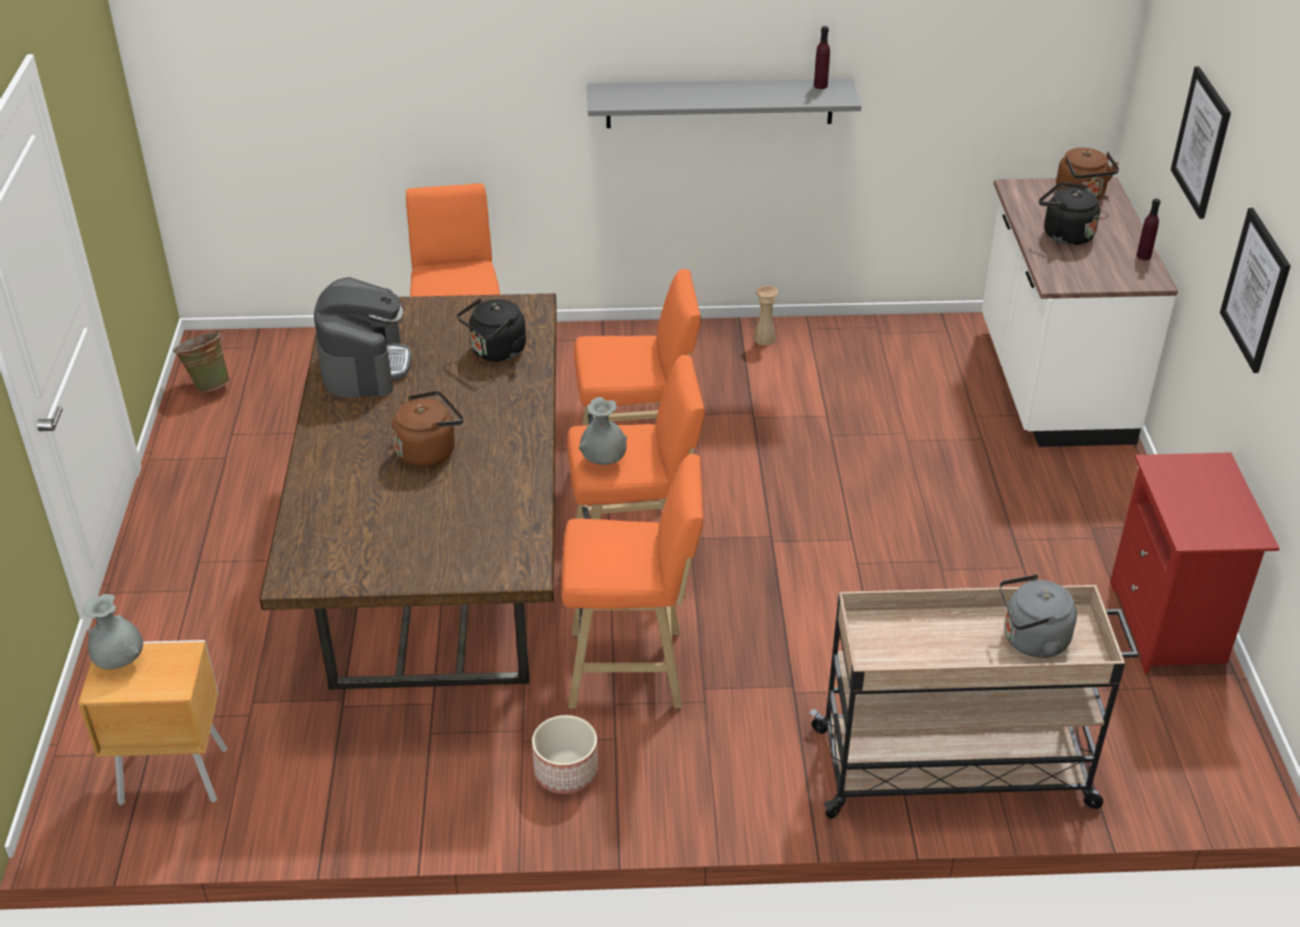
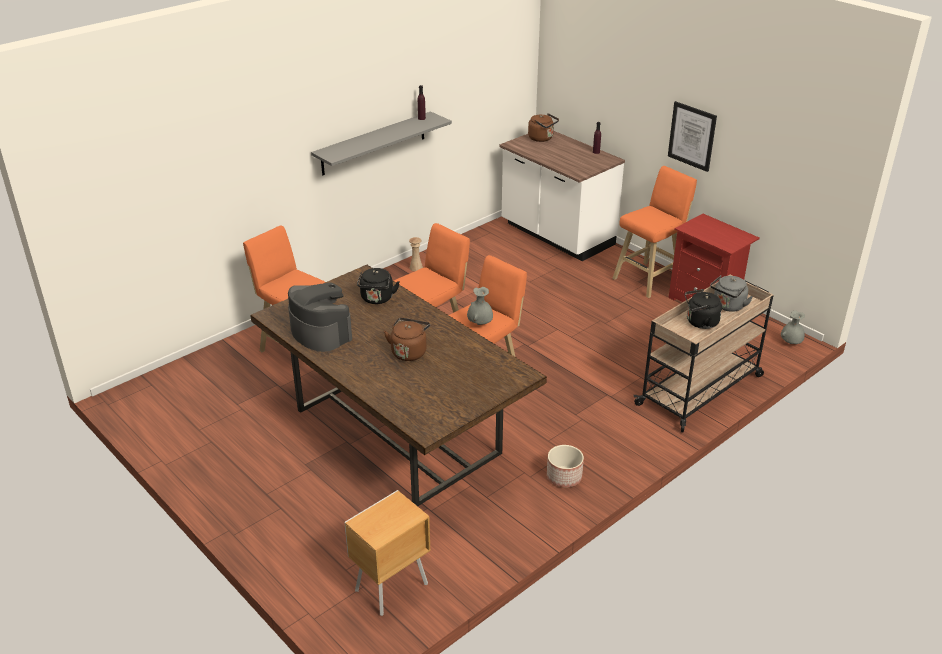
camera: 40 degrees left, 5 degrees down
grey vase [83,594,143,670] -> grey vase moved to [781,311,805,344]
green bucket [173,329,230,392] -> none
orange stool [561,454,703,708] -> orange stool moved to [612,166,697,298]
black kettle [1039,182,1100,245] -> black kettle moved to [685,289,722,329]
picture [1171,66,1231,219] -> none

